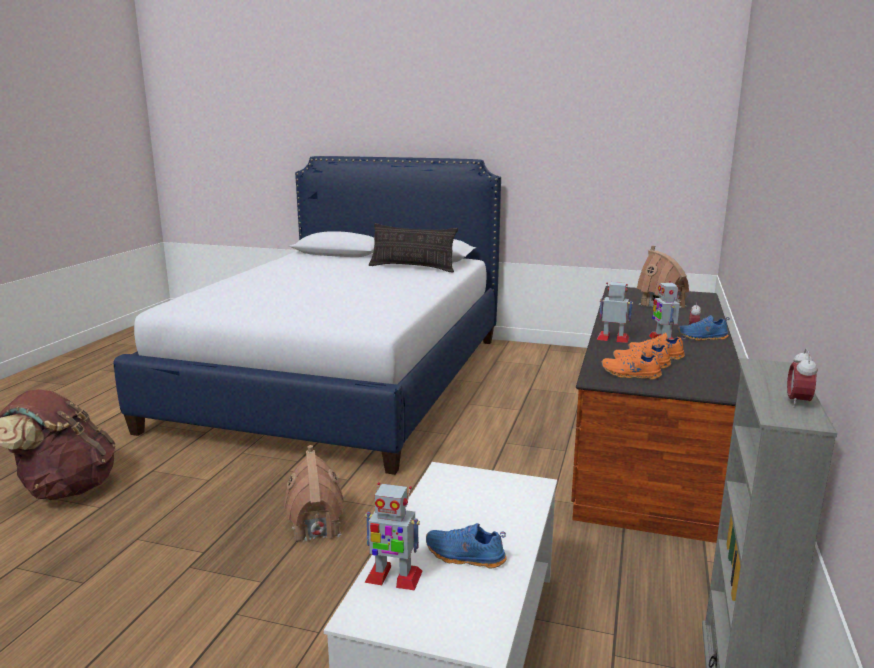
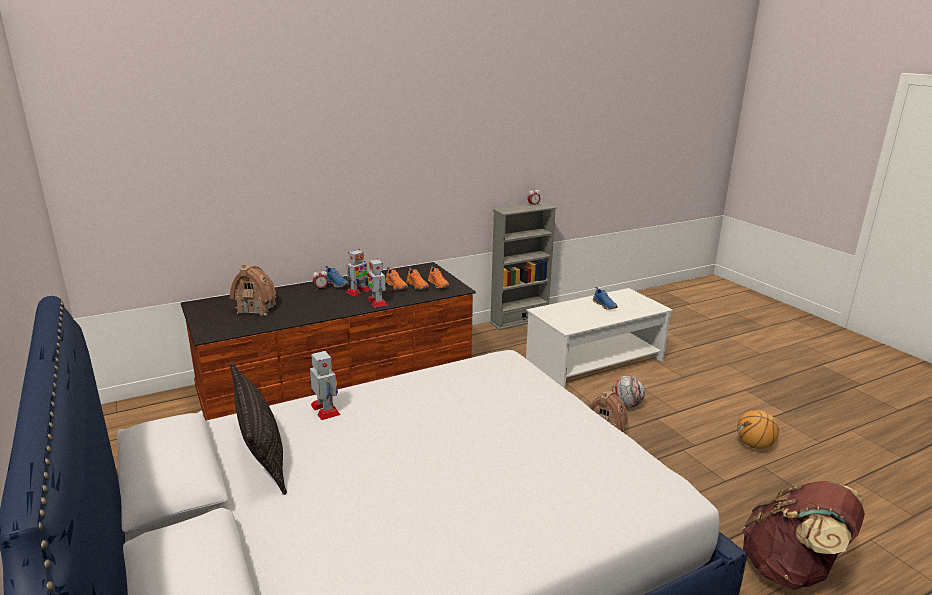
camera: 135 degrees left, 5 degrees up
toy robot [364,482,423,591] -> toy robot moved to [310,351,340,420]
none -> football [612,375,645,408]
none -> basketball [737,410,779,449]

